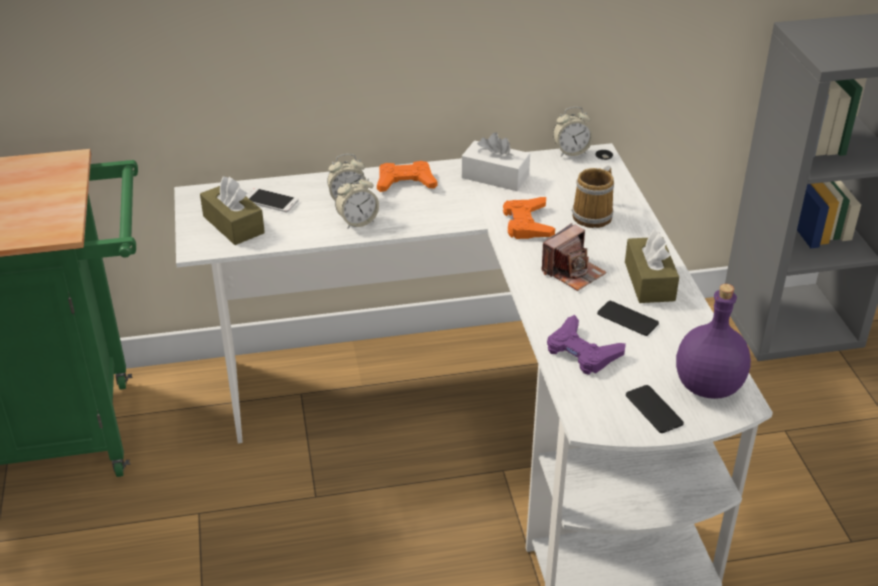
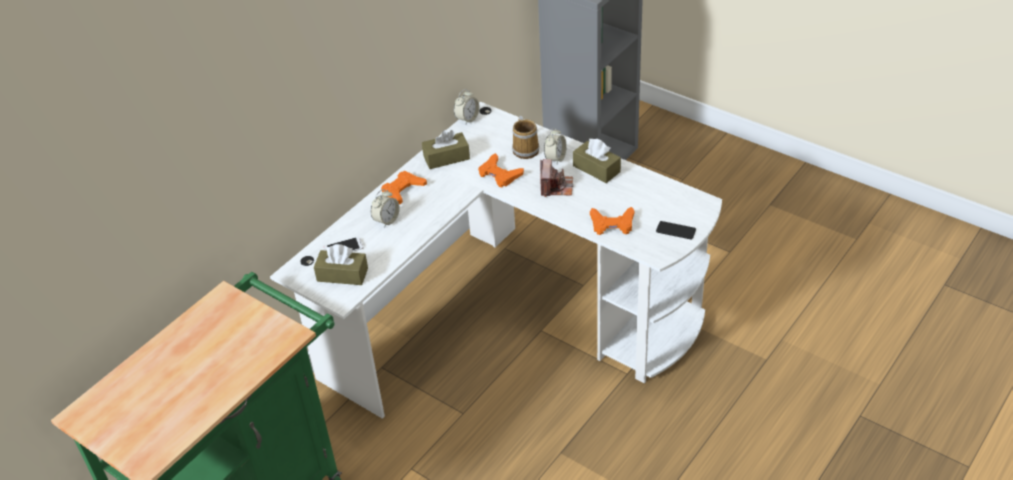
camera: 40 degrees left, 5 degrees up
alarm clock [335,174,379,229] -> alarm clock moved to [544,128,567,165]
white tissue box [461,132,530,191] -> brown tissue box [422,130,470,169]
purple game controller [547,315,626,375] -> orange game controller [590,207,634,235]
phone [597,301,659,336] -> none
purple bottle [676,284,751,399] -> none

